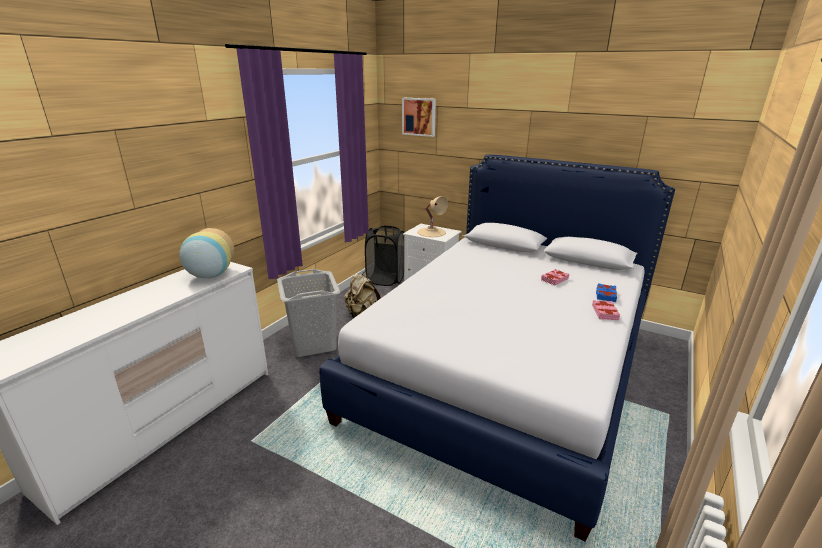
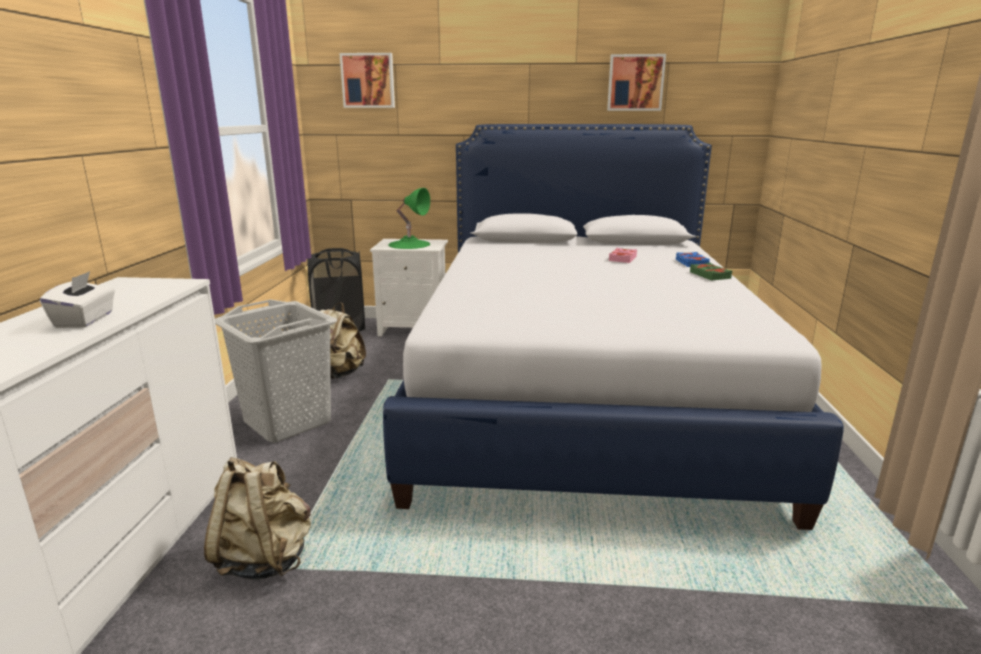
camera: 25 degrees left, 5 degrees down
vase [179,228,234,278] -> none
beige table lamp [417,196,448,237] -> green table lamp [388,188,430,249]
pink book [592,300,620,320] -> green book [690,263,732,281]
none -> white tissue box [40,271,115,328]
none -> beige backpack [204,457,311,580]
none -> picture [607,54,666,111]

